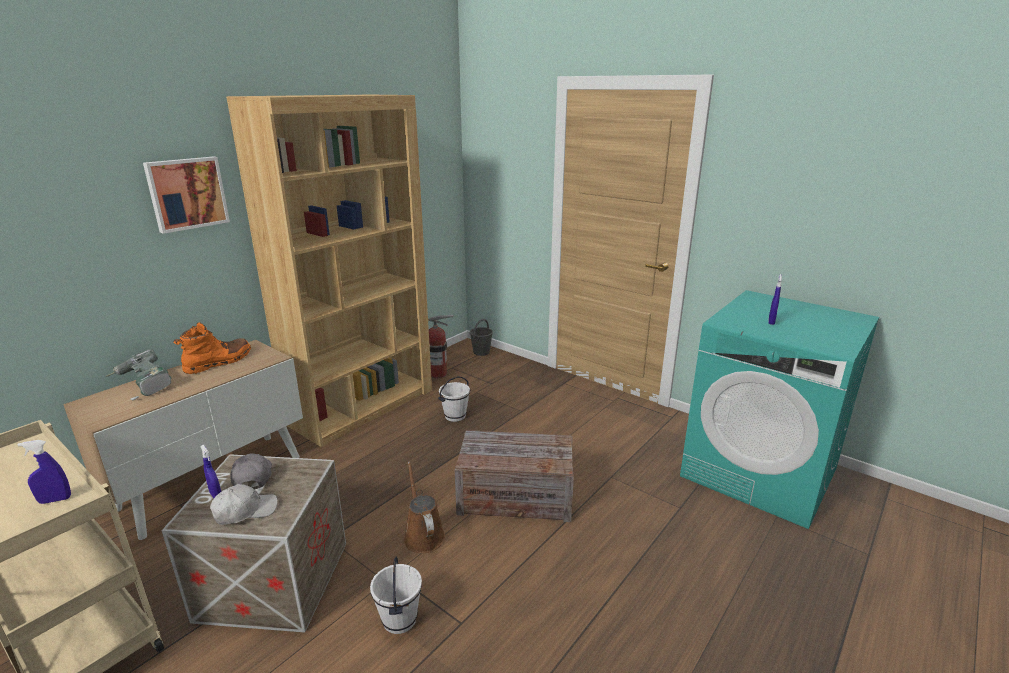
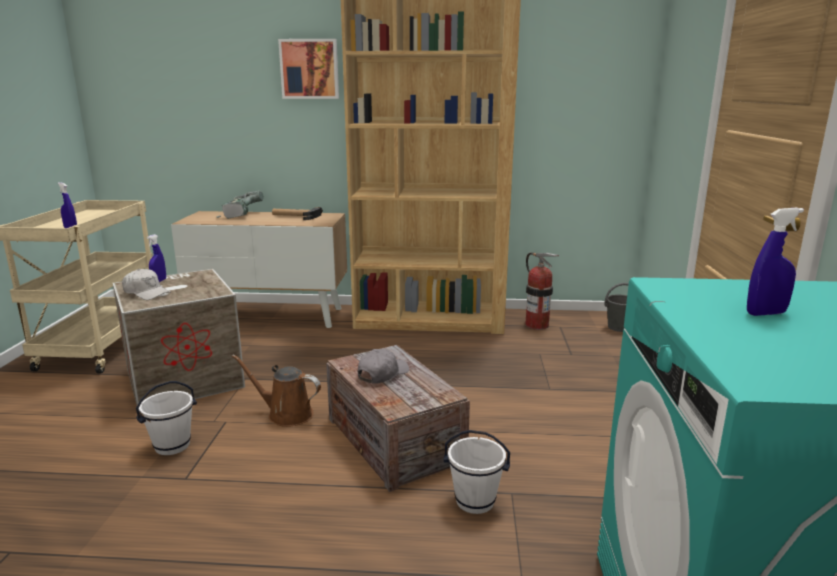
camera: 55 degrees right, 5 degrees down
orange boot [174,322,251,374] -> hammer [272,207,323,220]
grey cap [230,453,272,489] -> grey cap moved to [358,349,409,384]
brown watering can [404,461,445,553] -> brown watering can turned 105 degrees counterclockwise [232,354,321,427]
white bucket [438,376,471,422] -> white bucket moved to [443,430,510,514]

